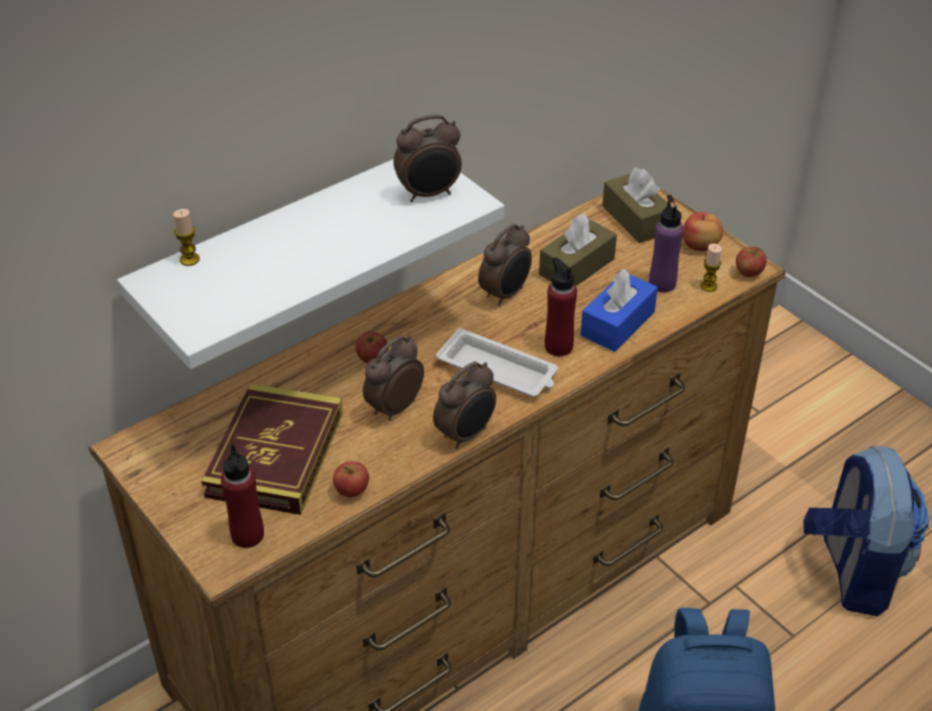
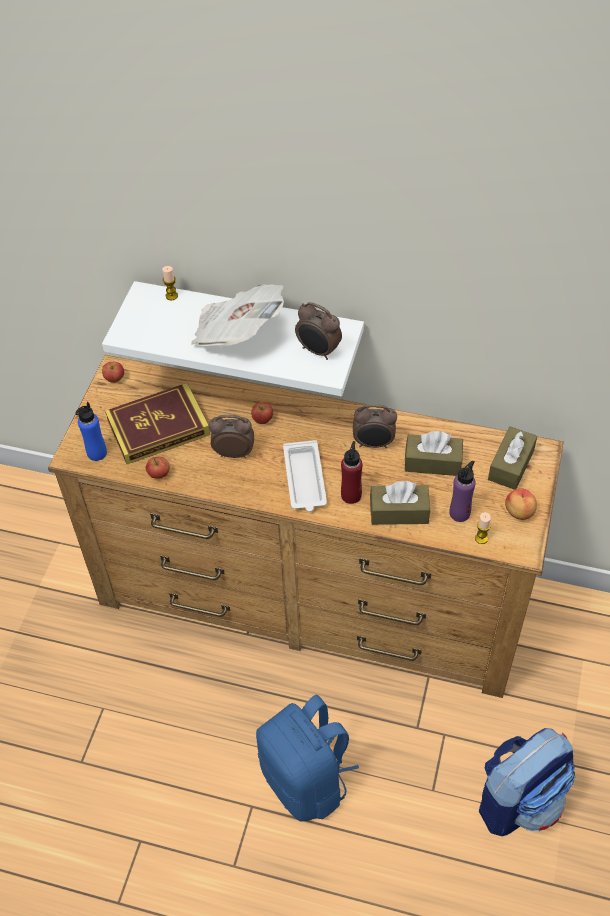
camera: 55 degrees right, 10 degrees up
red bottle [221,444,264,548] -> blue bottle [75,402,107,461]
alarm clock [433,361,496,449] -> none
blue tissue box [580,269,658,352] -> brown tissue box [370,481,430,525]
apple [736,247,767,277] -> apple moved to [102,362,124,383]
none -> newspaper [192,284,284,346]

